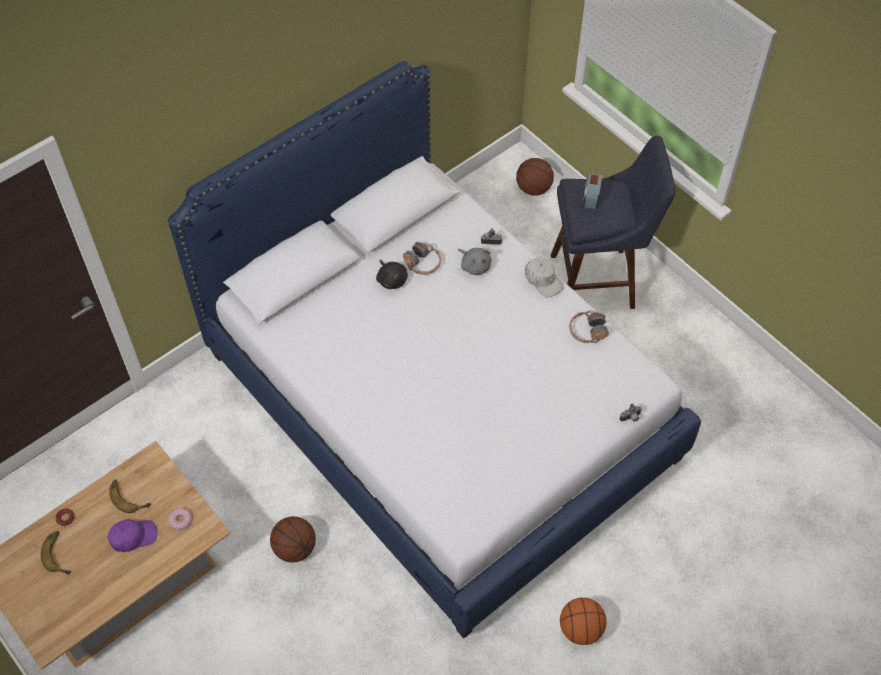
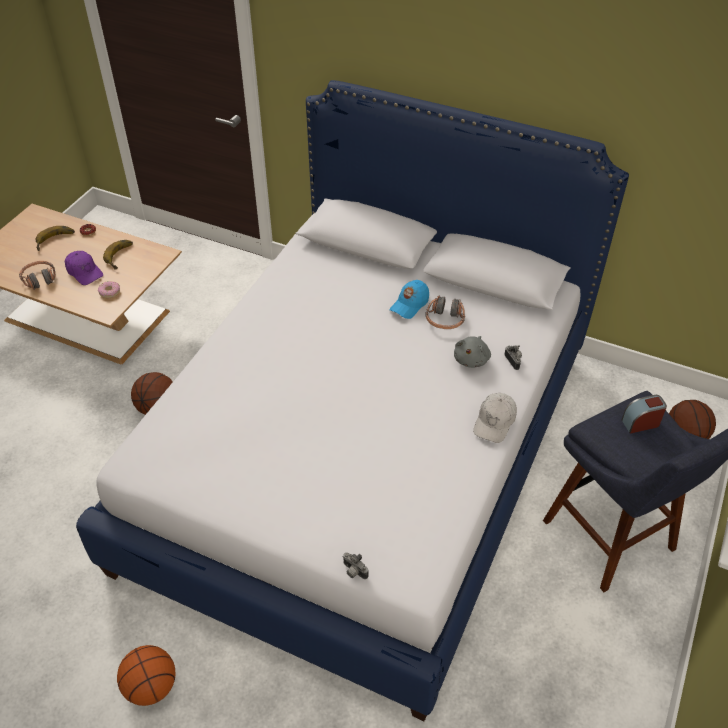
camera: 65 degrees right, 10 degrees down
black plush toy [376,260,408,289] -> blue cap [389,280,429,319]
headphones [569,310,609,343] -> headphones moved to [19,261,55,290]

